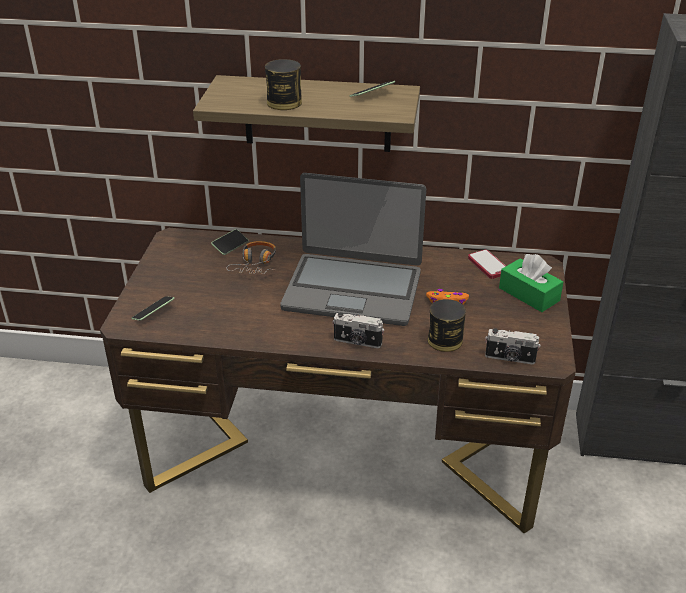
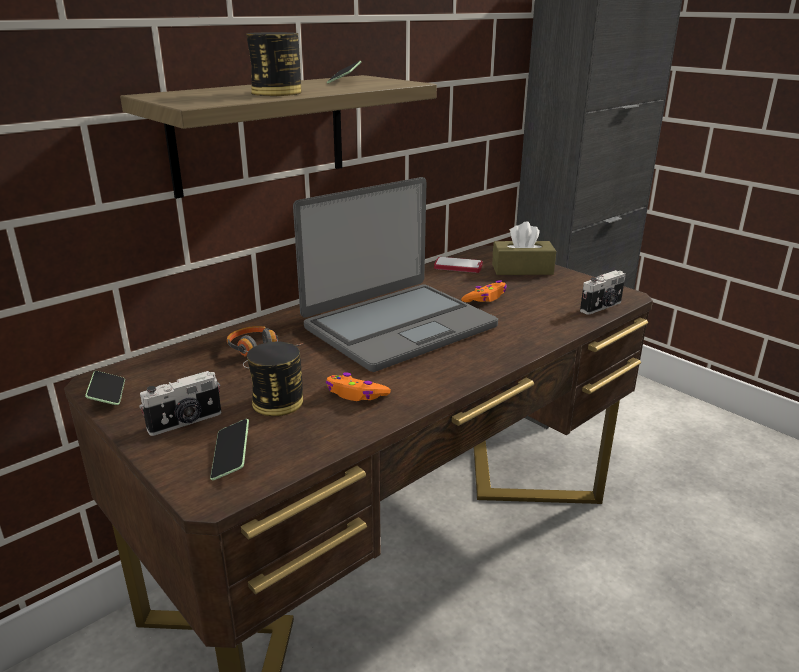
camera: 50 degrees left, 10 degrees down
phone [211,229,249,255] -> phone moved to [85,371,125,405]
camera [333,312,385,348] -> camera moved to [139,371,222,436]
can [428,299,466,352] -> can moved to [247,342,303,416]
green tissue box [499,254,563,312] -> brown tissue box [492,221,556,275]
none -> orange game controller [326,373,391,401]

